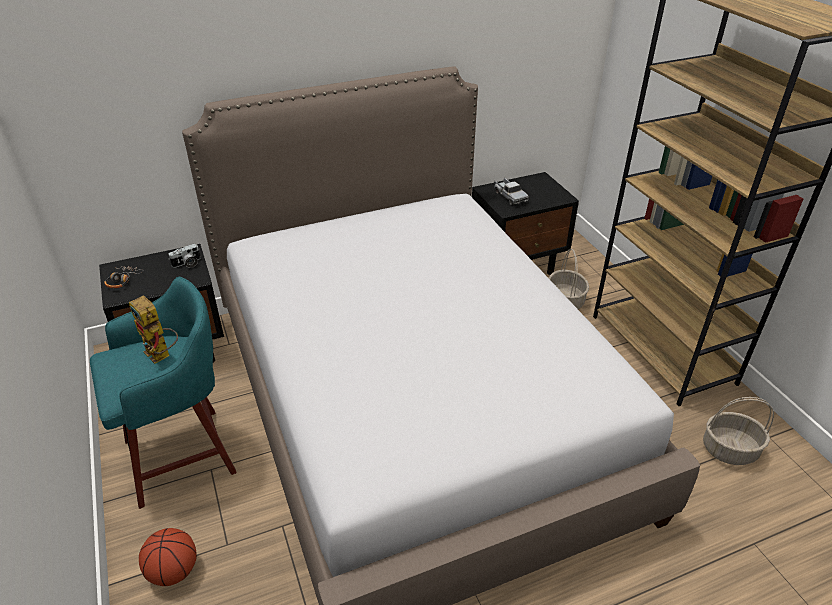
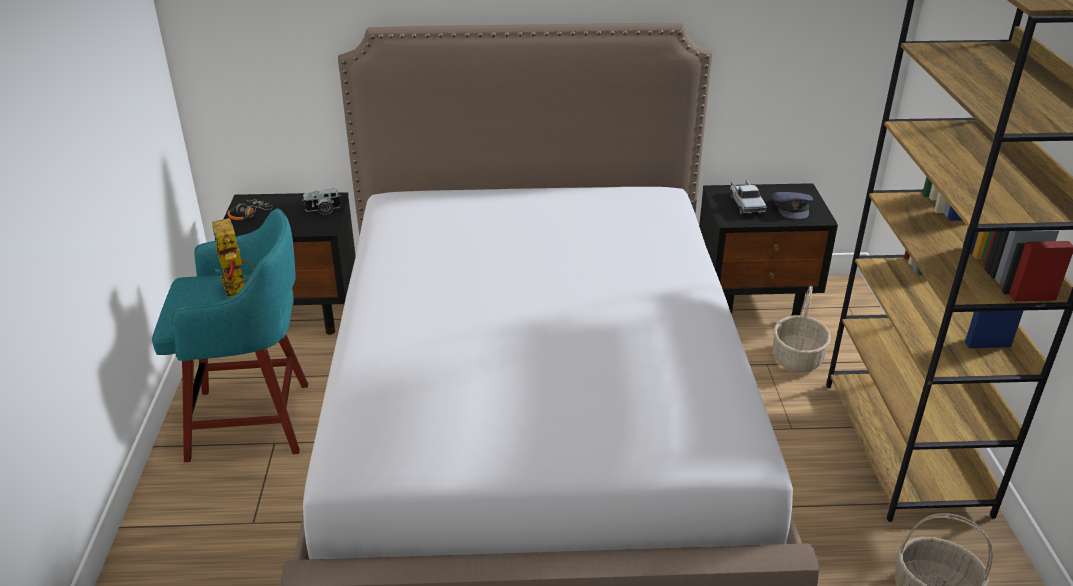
camera: 20 degrees right, 5 degrees down
basketball [139,528,197,586] -> none
none -> grey cap [772,192,813,219]

